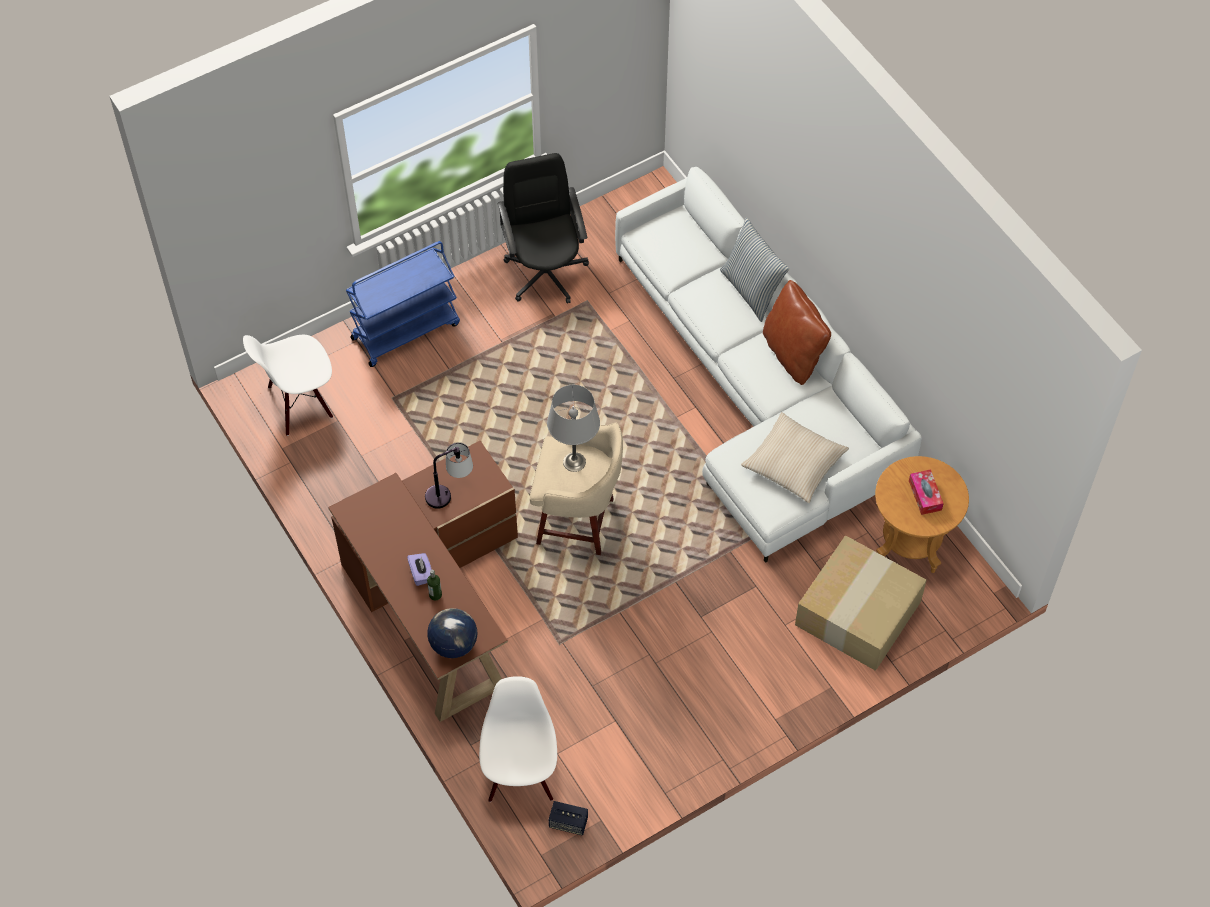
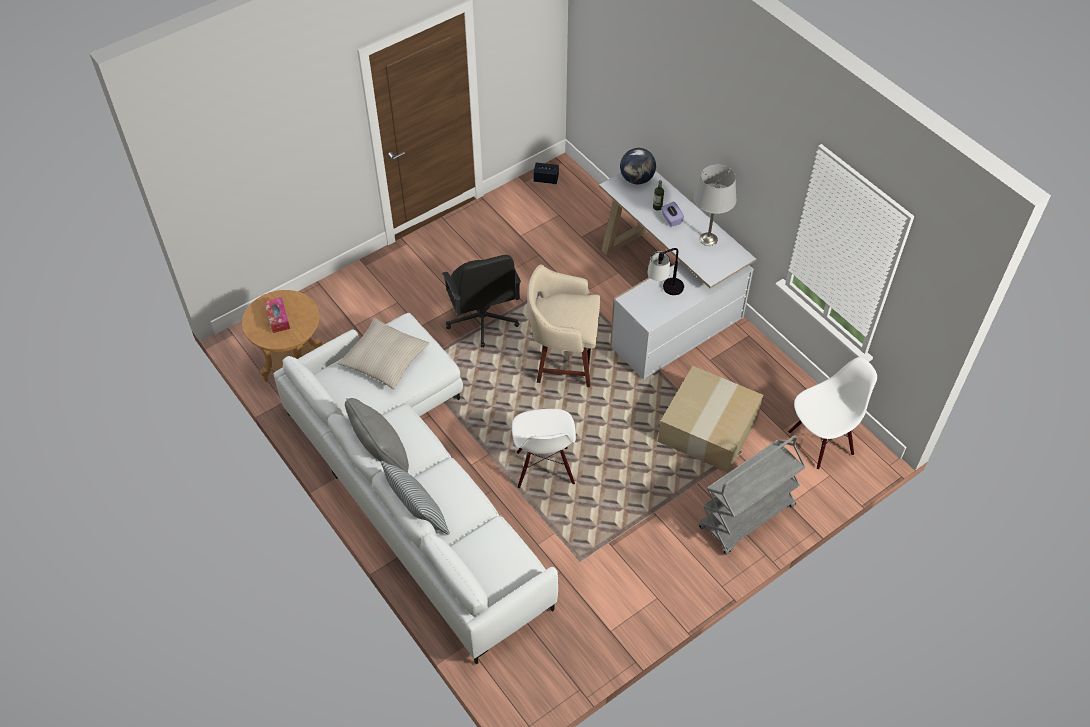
camera: 175 degrees right, 5 degrees down
brown desk [328,441,518,722] -> white desk [599,171,756,380]
blue cart [346,241,460,367] -> grey cart [698,435,806,555]
white chair [479,676,557,802] -> white chair moved to [512,409,576,488]
black office chair [497,153,589,303] -> black office chair moved to [442,255,521,348]
grey table lamp [547,385,600,472] -> grey table lamp moved to [694,164,737,246]
brown pillow [763,280,831,385] -> grey pillow [345,398,409,473]
cardboard box [795,535,927,671] -> cardboard box moved to [658,366,763,473]

